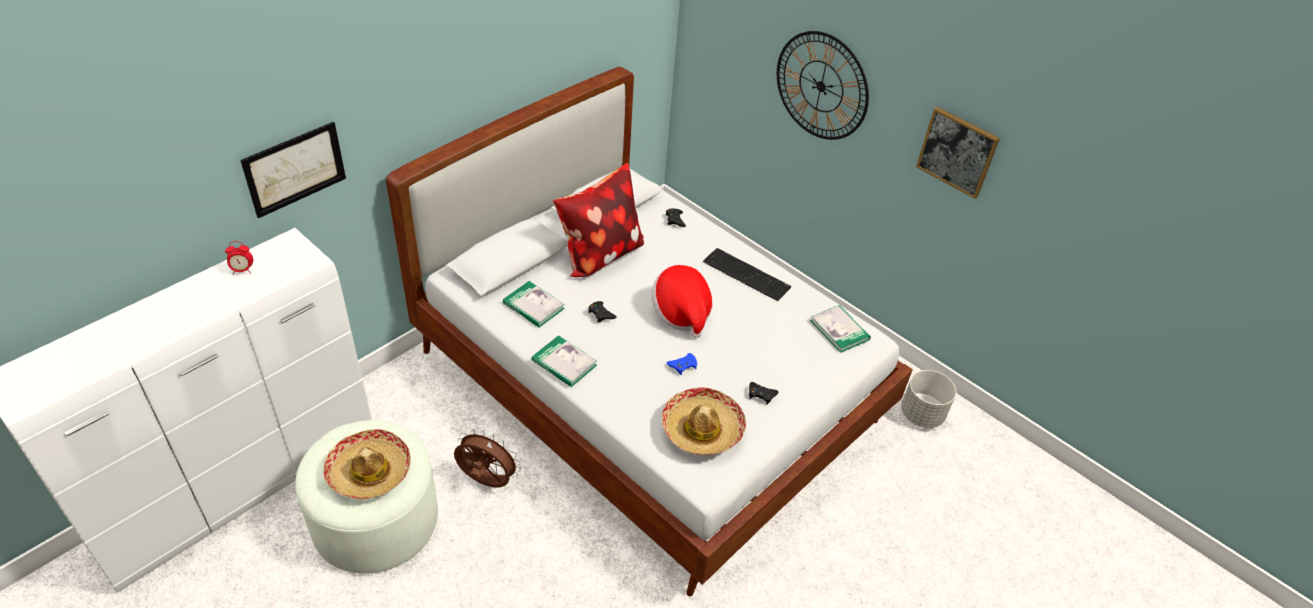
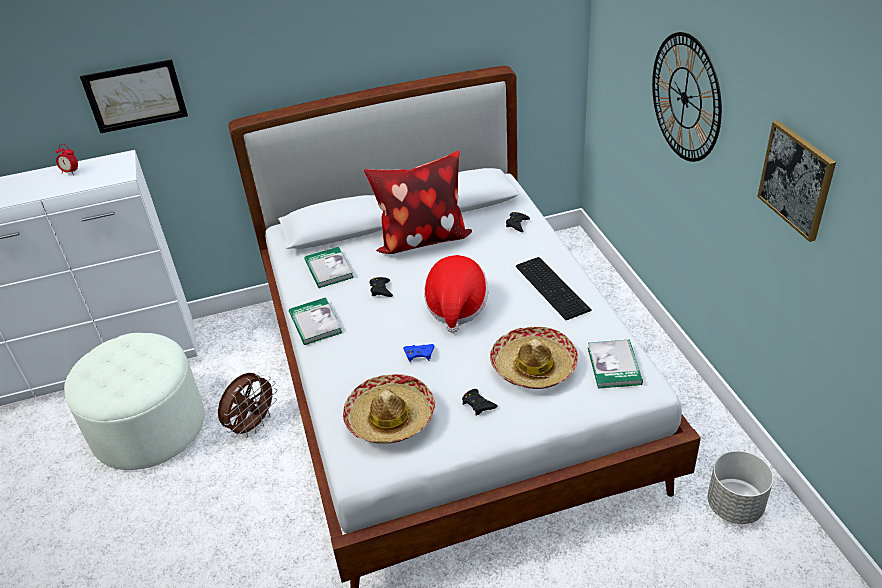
camera: 35 degrees right, 5 degrees down
hat [323,429,411,499] -> hat moved to [490,327,578,389]
brown fan [454,429,521,488] -> brown fan turned 75 degrees clockwise [218,373,277,438]

